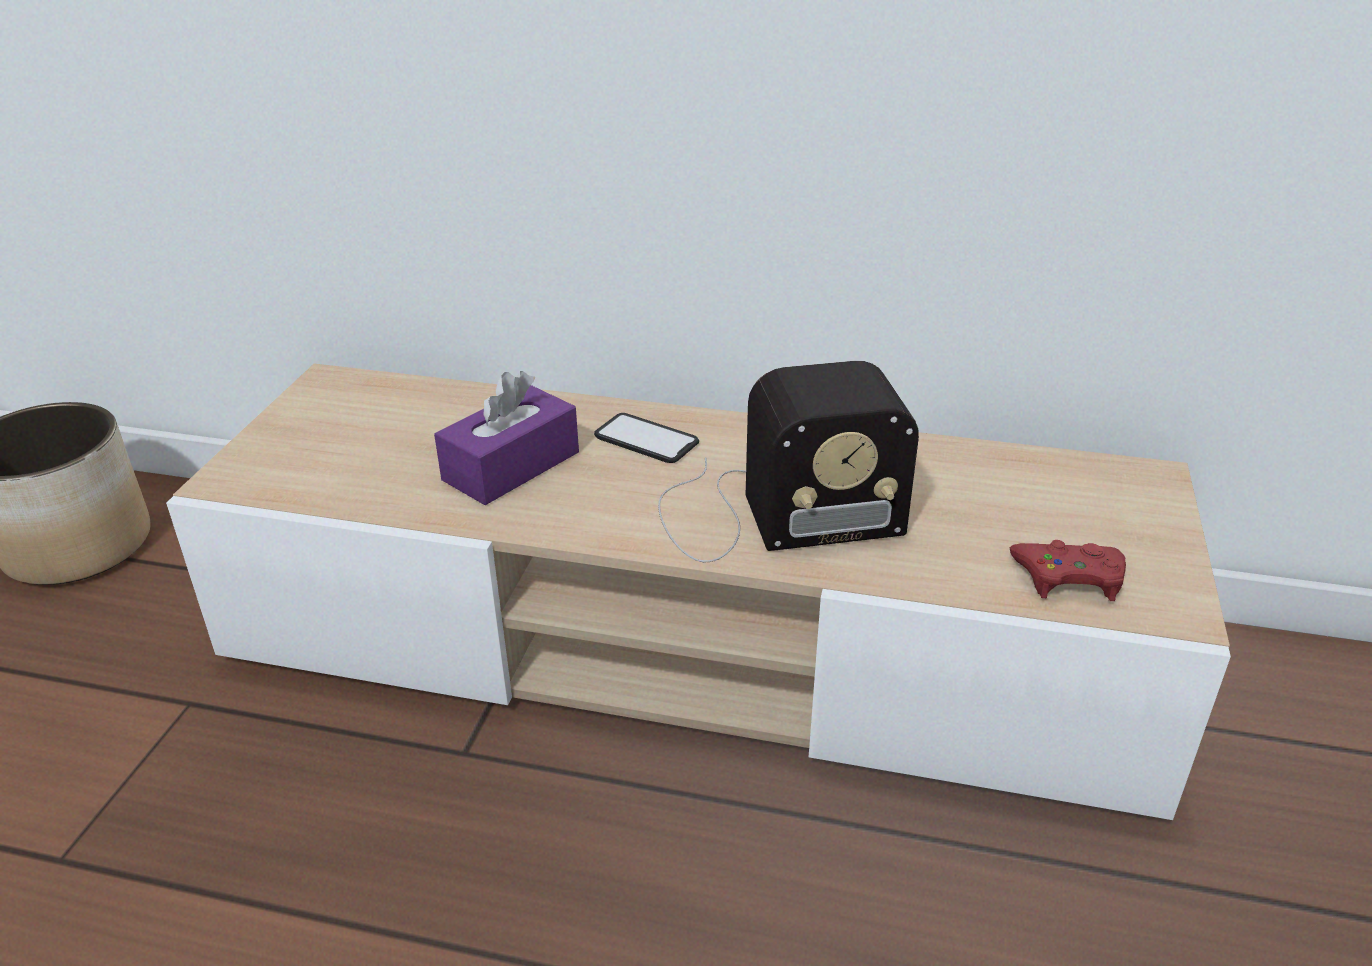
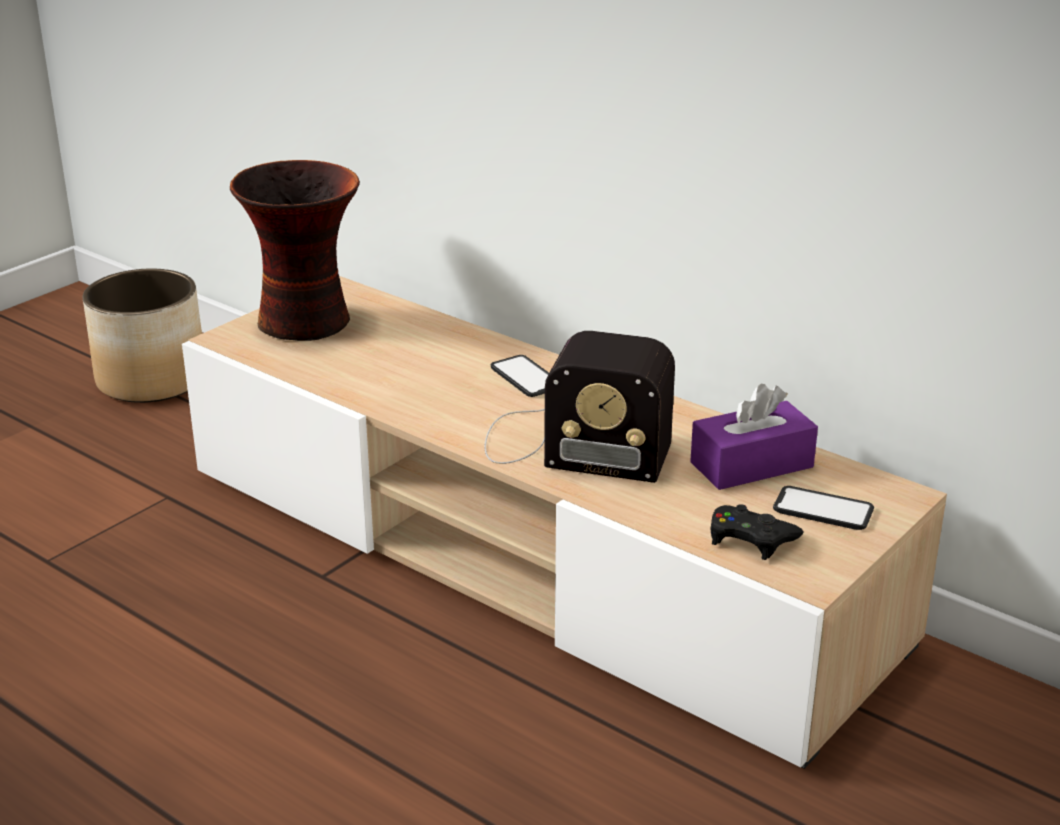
camera: 25 degrees right, 5 degrees down
purple tissue box [434,371,579,505] -> purple tissue box moved to [690,384,818,490]
red game controller [1010,540,1126,601] -> black game controller [711,504,803,560]
none -> vase [230,160,360,341]
none -> phone [773,486,874,530]

